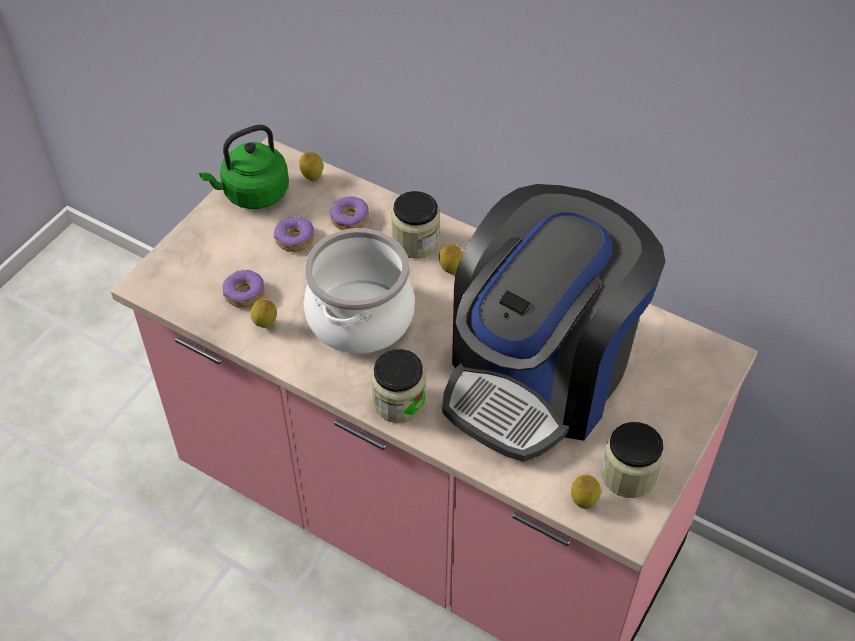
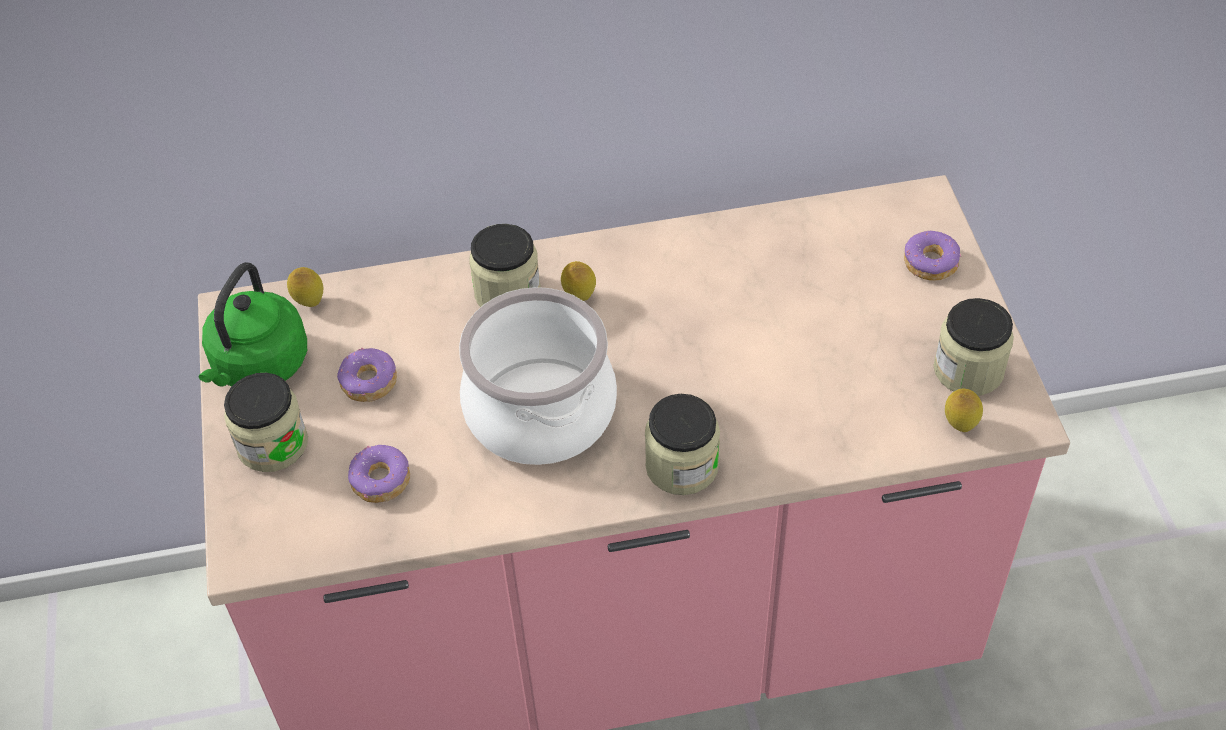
camera: 40 degrees left, 0 degrees up
lemon [250,299,277,328] -> none
donut [330,196,369,230] -> donut moved to [904,231,961,281]
coffee machine [442,184,665,462] -> none
none -> jar [224,373,308,472]

